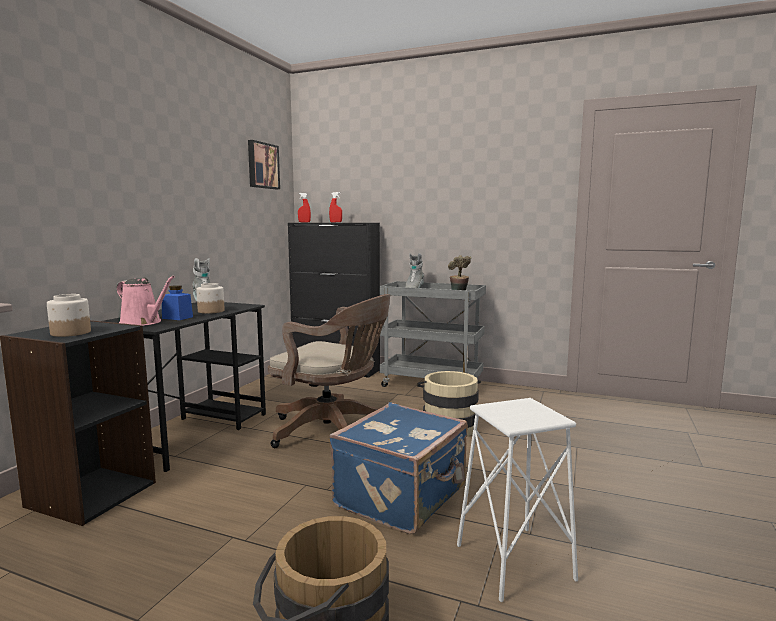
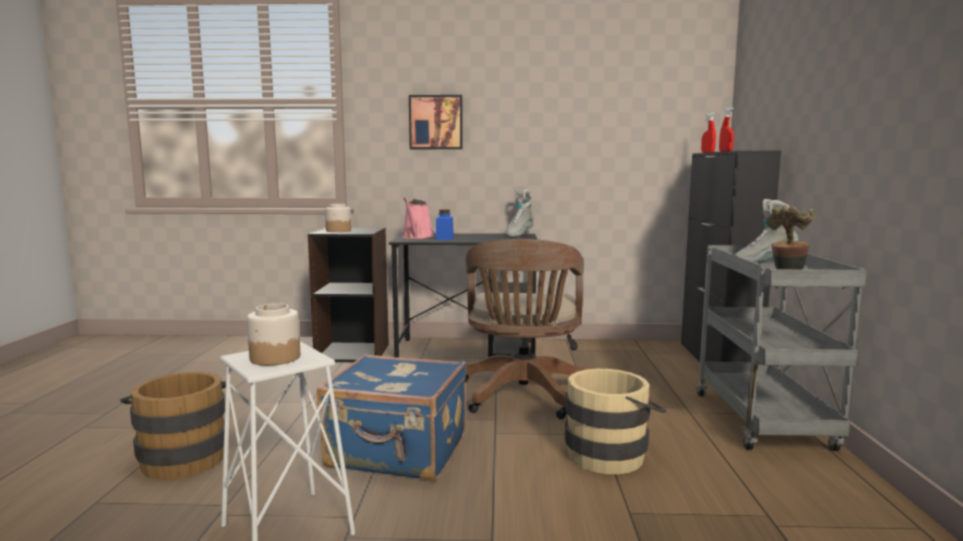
camera: 70 degrees right, 0 degrees up
jar [196,283,225,314] -> jar moved to [247,303,300,366]
picture [248,140,280,189] -> picture moved to [409,95,463,149]

